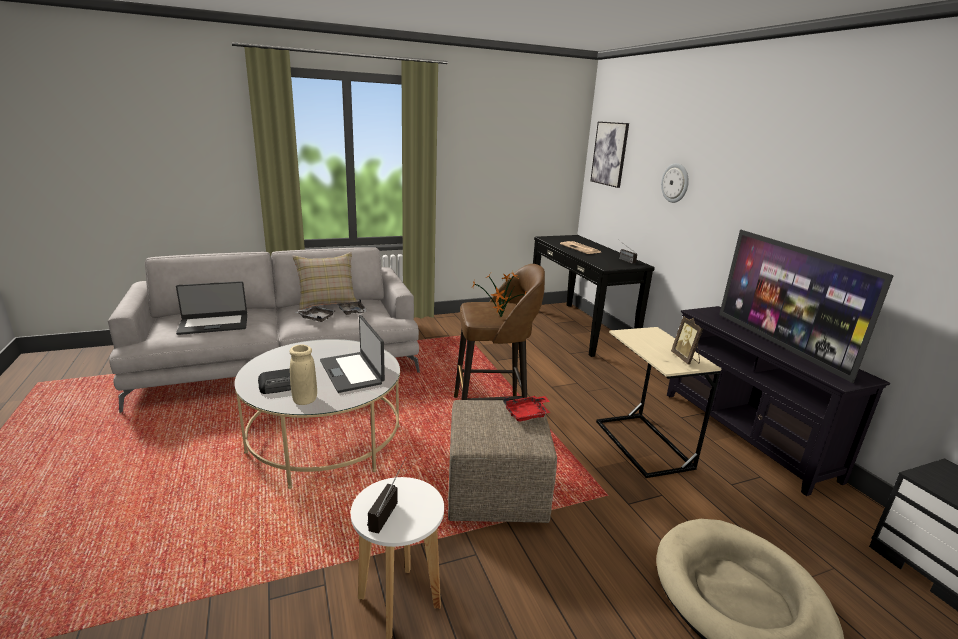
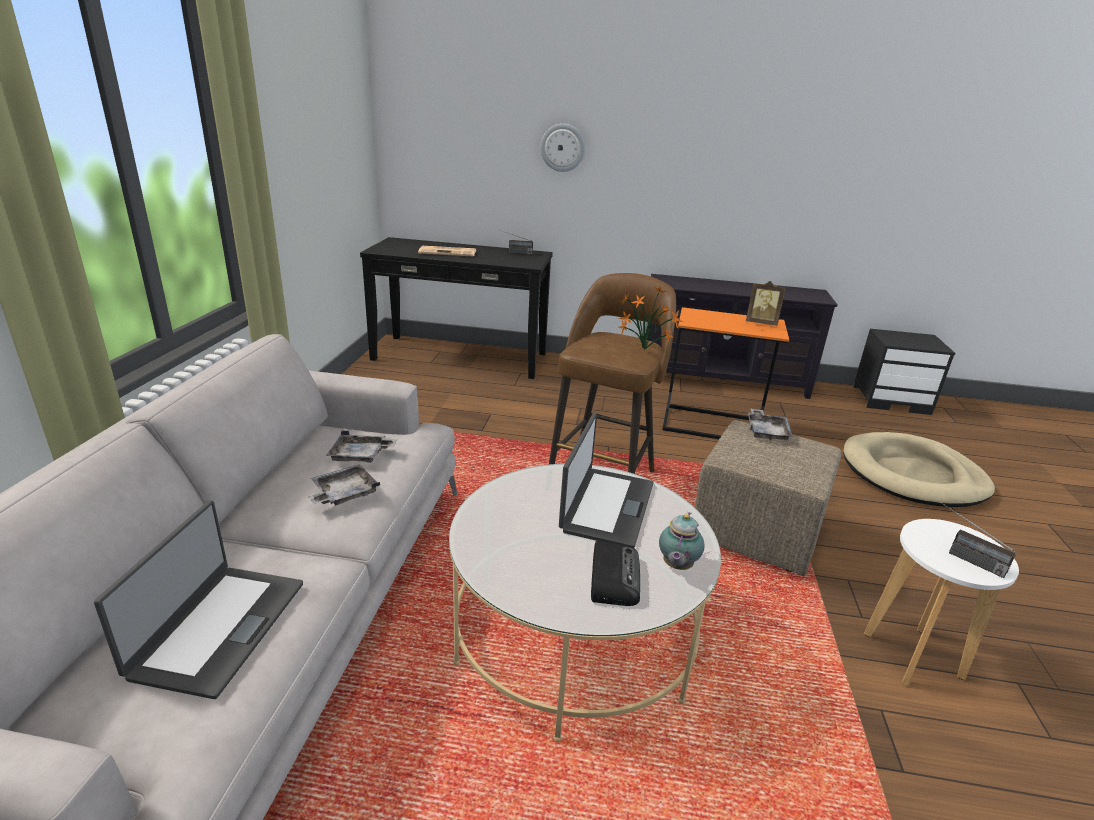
camera: 60 degrees left, 5 degrees up
beige vase [289,344,317,405] -> teapot [659,512,705,570]
beige pillow [292,252,358,310] -> none
laptop [320,315,385,393] -> laptop turned 75 degrees counterclockwise [559,413,654,547]
red tray [503,396,551,422] -> grey tray [748,408,793,441]
picture [590,121,629,188] -> none
beige side table [596,327,721,478] -> orange side table [662,307,789,439]
television [719,230,894,383] -> none

